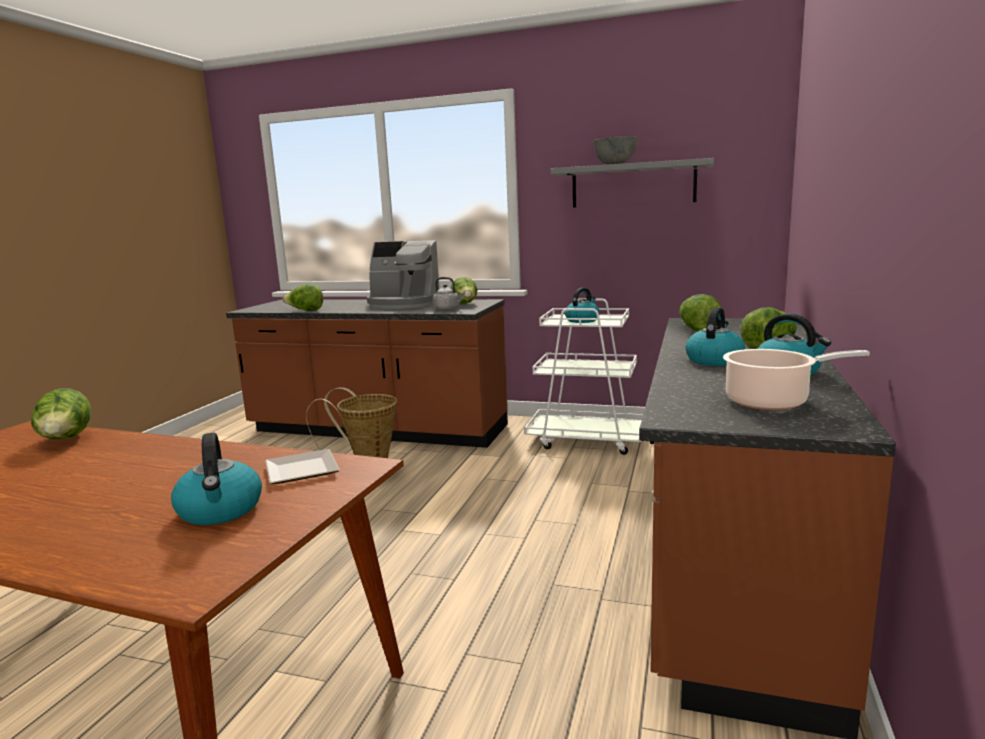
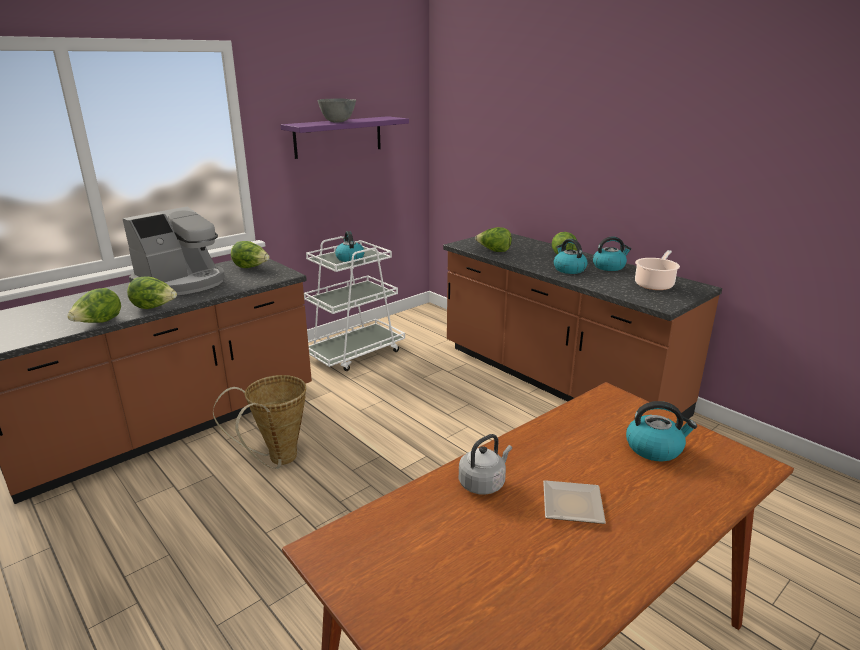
camera: 60 degrees left, 10 degrees up
lettuce [31,389,91,439] -> lettuce moved to [127,276,177,309]
plate [265,449,340,484] -> plate moved to [543,480,606,524]
grey kettle [433,277,465,311] -> grey kettle moved to [459,434,512,495]
grey shelf [550,158,714,208] -> purple shelf [280,116,409,159]

